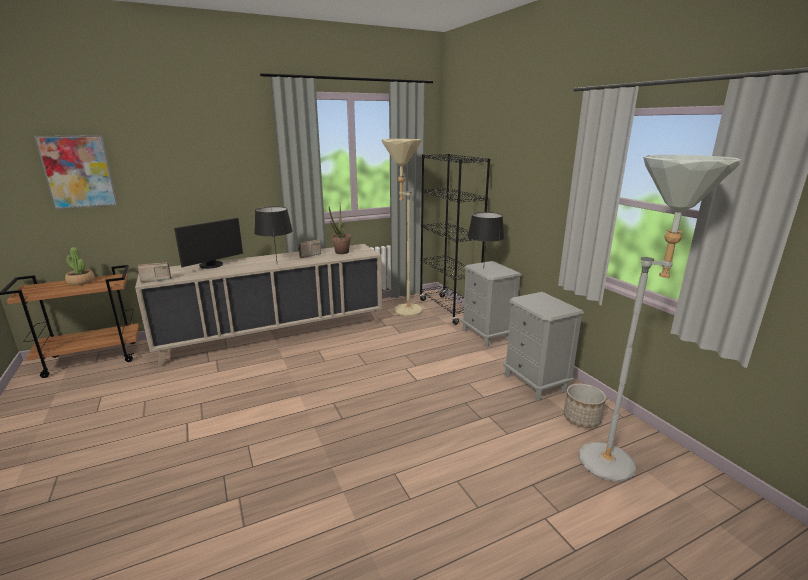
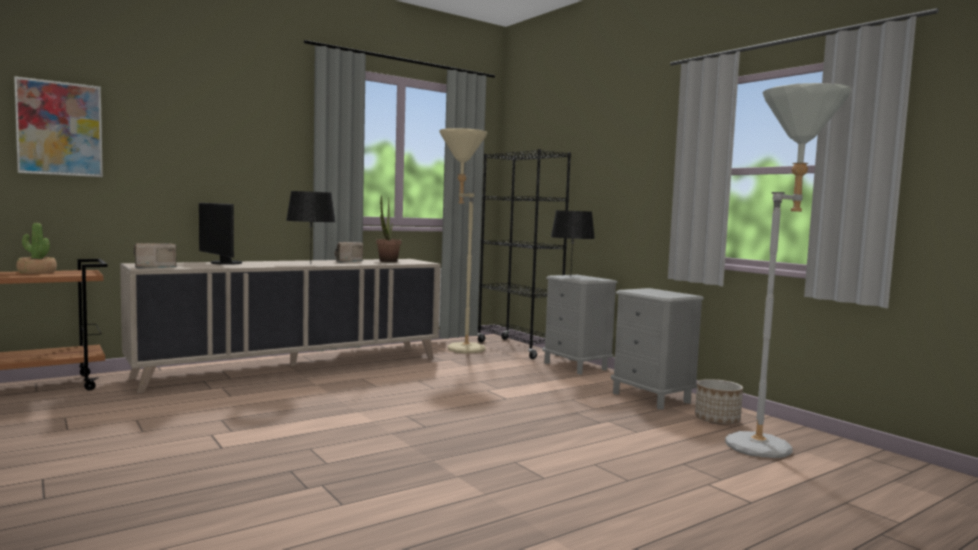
camera: 10 degrees left, 15 degrees down
monitor [174,218,243,269] -> monitor turned 105 degrees clockwise [199,203,242,265]

